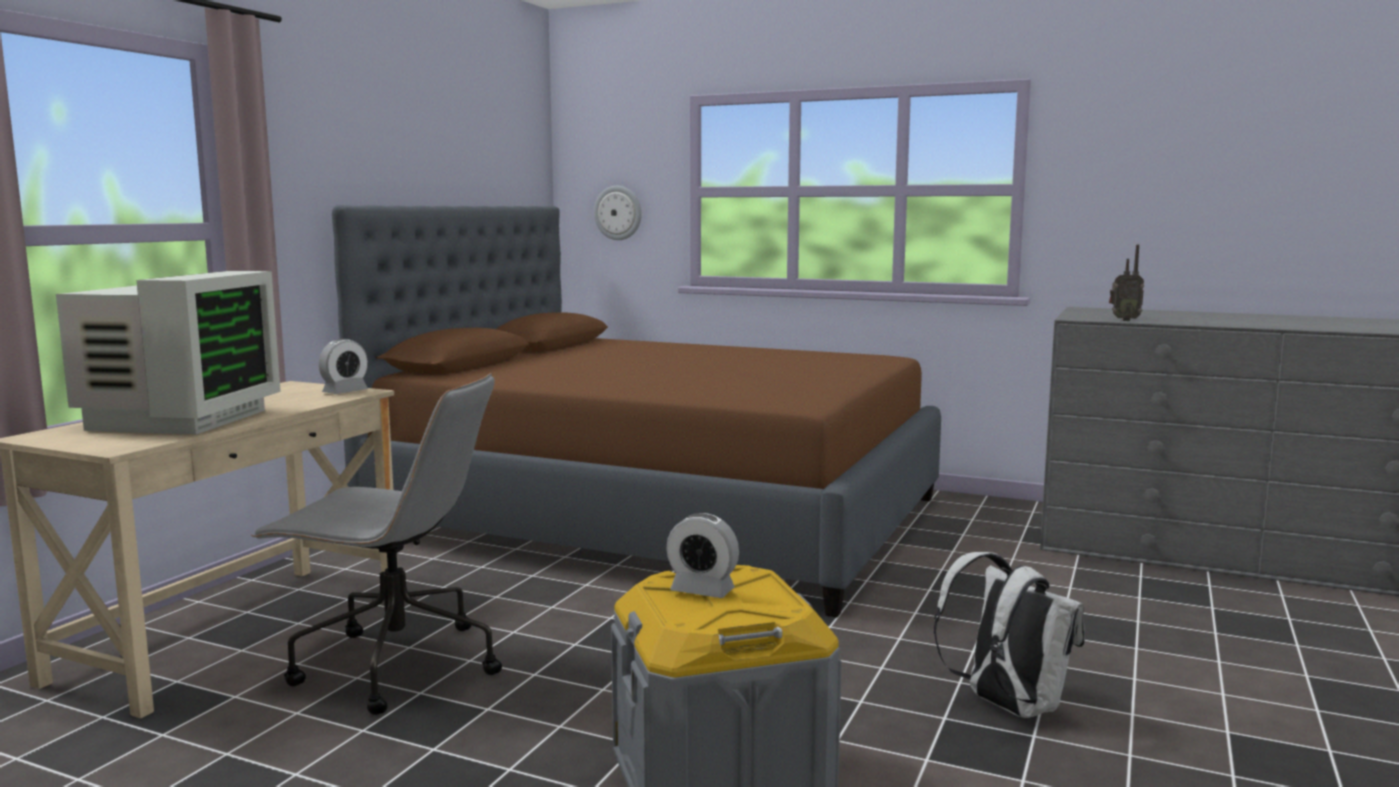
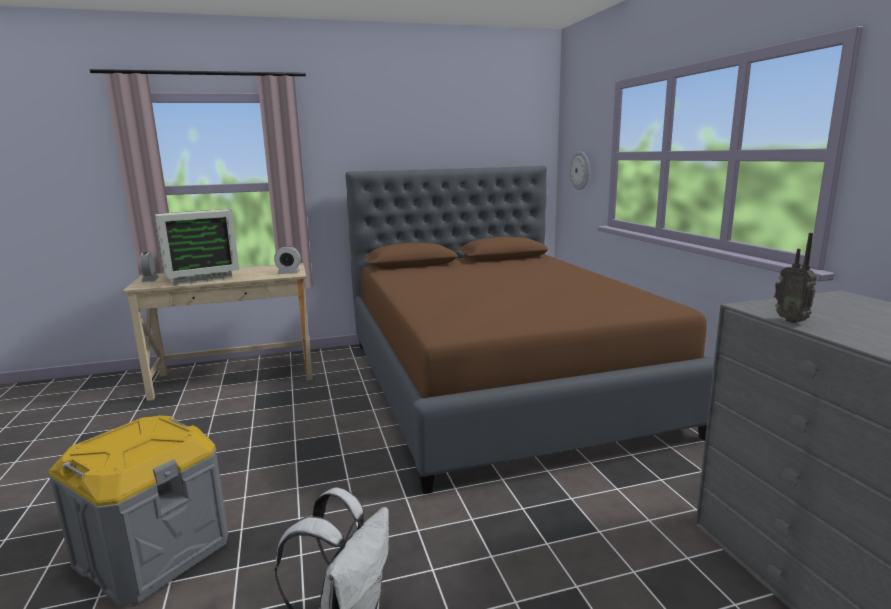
camera: 50 degrees right, 5 degrees up
grey office chair [251,373,502,715] -> none
alarm clock [666,513,739,598] -> alarm clock moved to [140,252,159,282]

